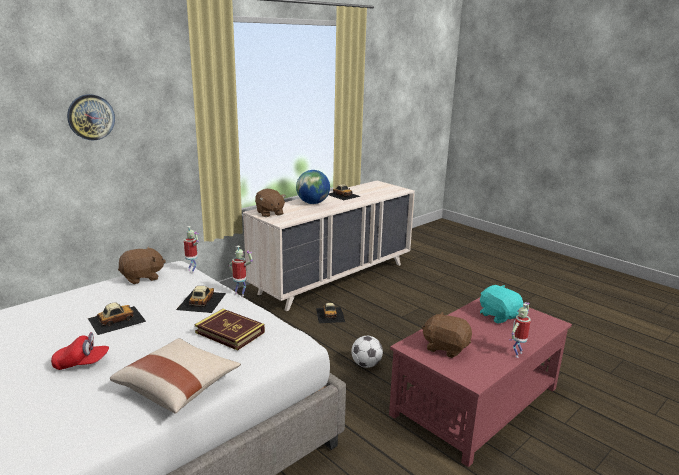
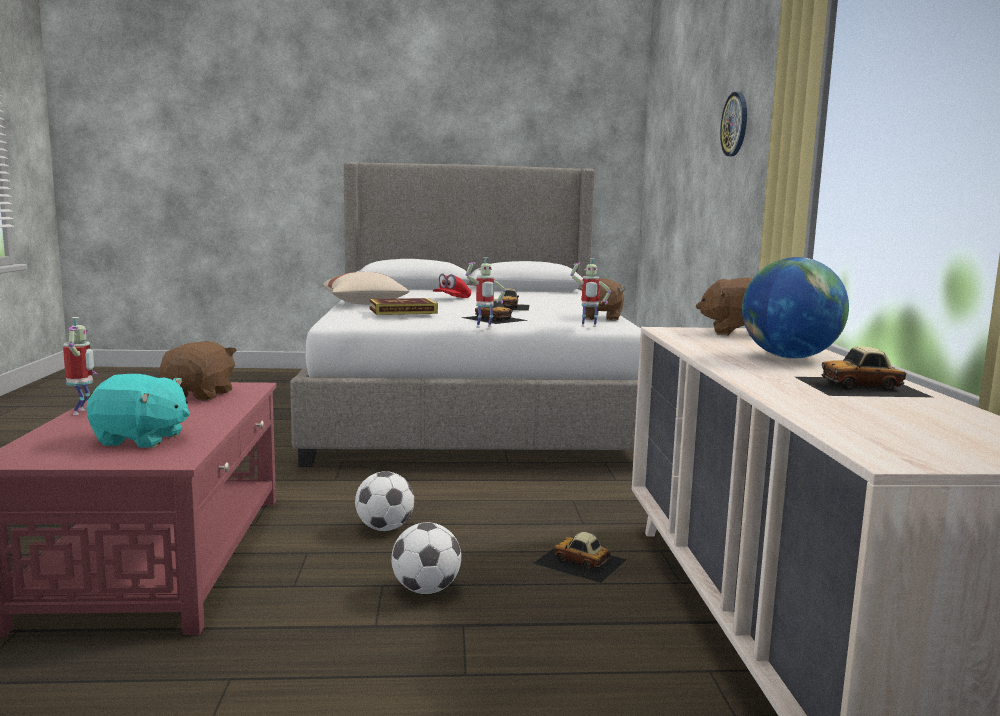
camera: 130 degrees right, 10 degrees down
brown plush toy [422,311,472,358] -> brown plush toy turned 60 degrees counterclockwise [160,341,237,401]
none -> football [391,522,461,594]

